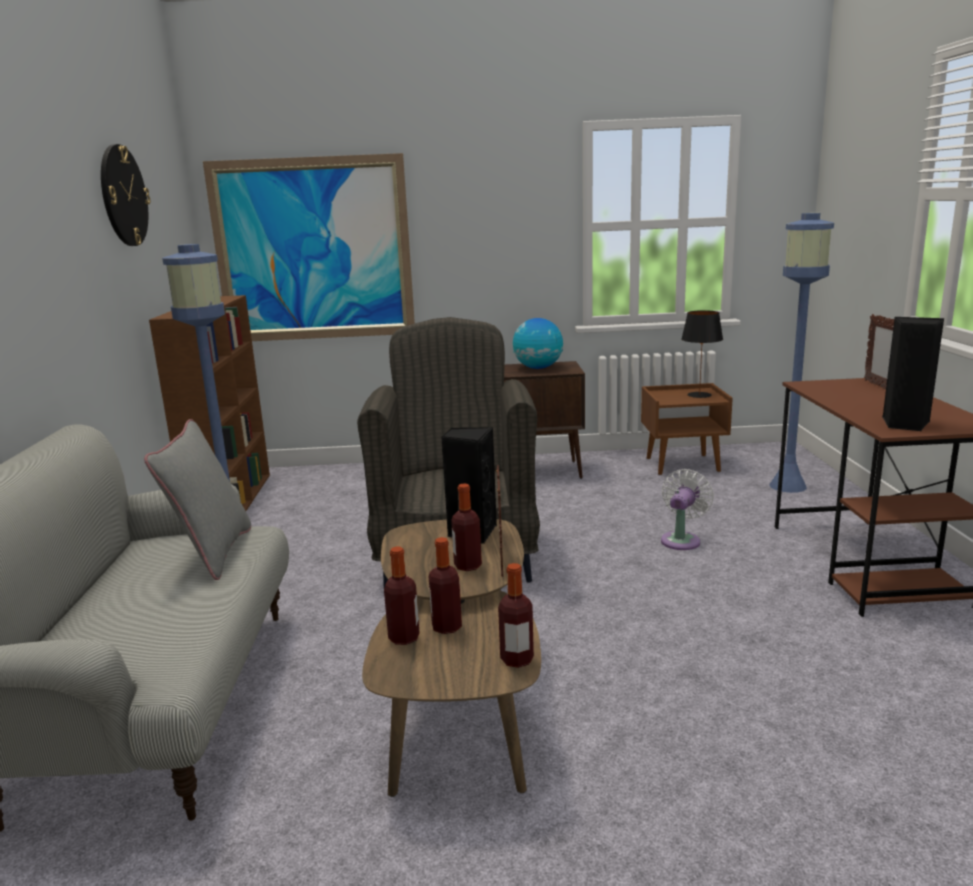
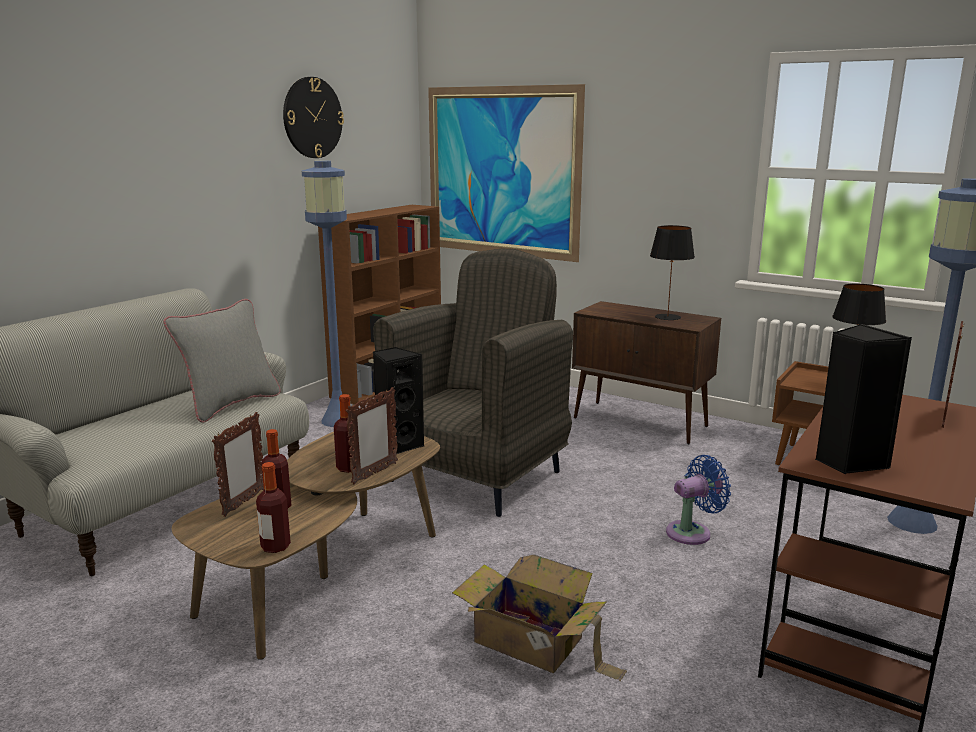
camera: 35 degrees right, 0 degrees up
bottle [384,547,420,645] -> picture frame [212,412,264,517]
globe [513,318,563,369] -> black table lamp [650,225,695,320]
white fan [661,469,714,550] -> blue fan [666,455,731,545]
none -> cardboard box [452,555,627,681]

